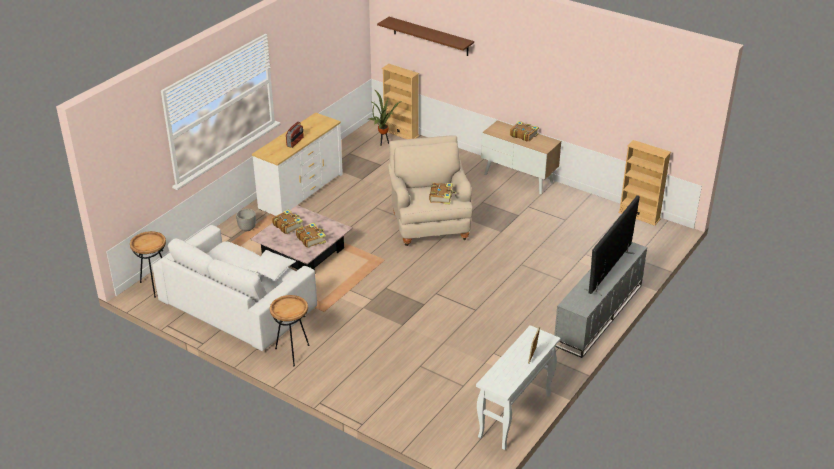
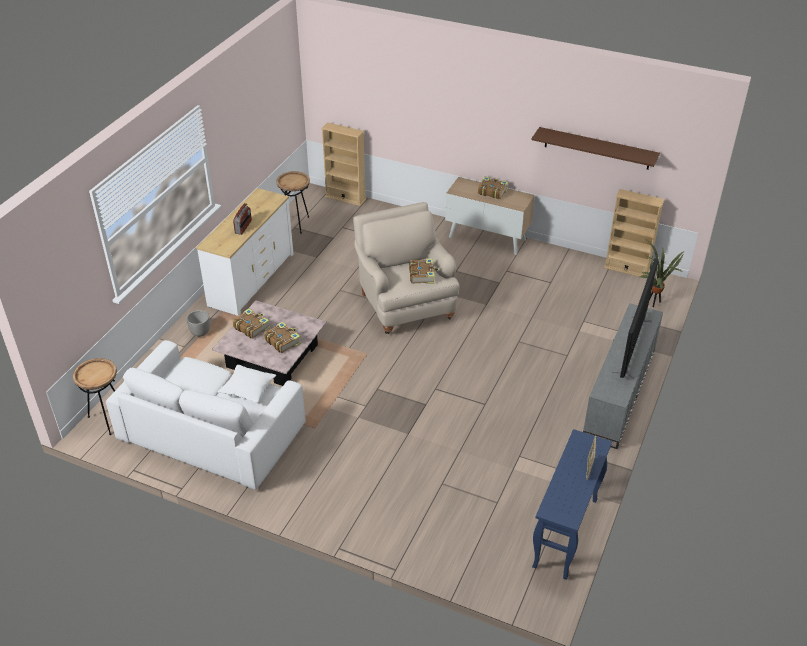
camera: 10 degrees left, 5 degrees up
brown side table [270,295,310,366] -> brown side table moved to [276,171,310,234]
potted plant [368,89,402,146] -> potted plant moved to [640,239,685,307]
brown shelf [377,17,474,56] -> brown shelf moved to [532,127,660,170]
white console table [476,325,560,450] -> blue console table [532,429,612,580]

